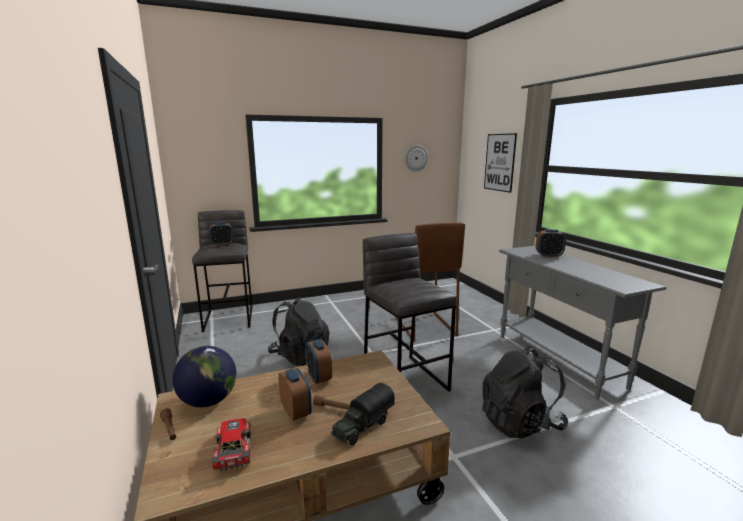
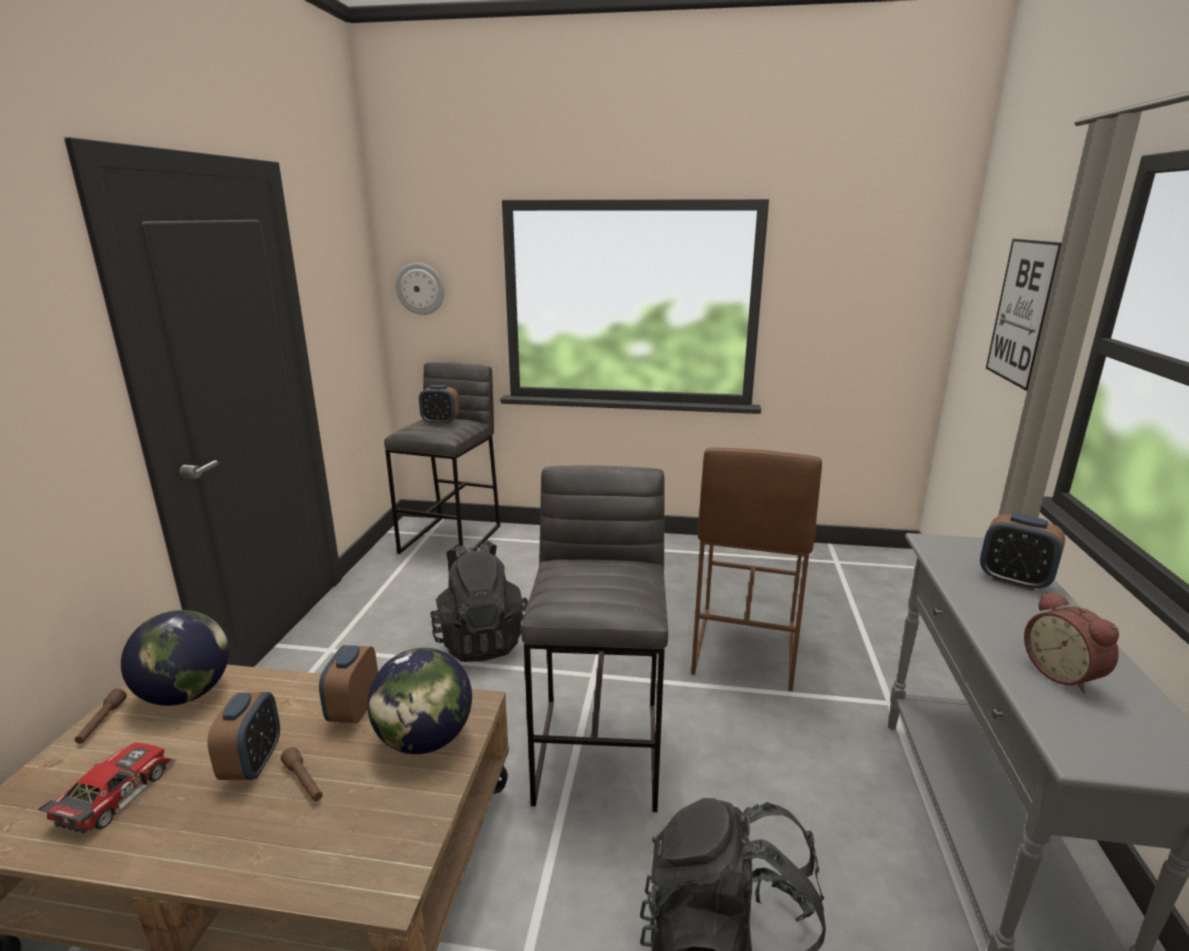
camera: 30 degrees right, 5 degrees up
toy truck [331,383,395,446] -> none
wall clock [405,145,428,172] -> wall clock moved to [396,263,445,315]
none -> globe [368,648,472,754]
none -> alarm clock [1024,590,1119,694]

